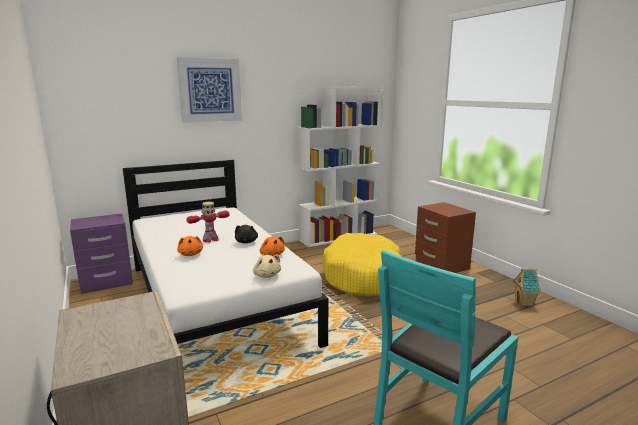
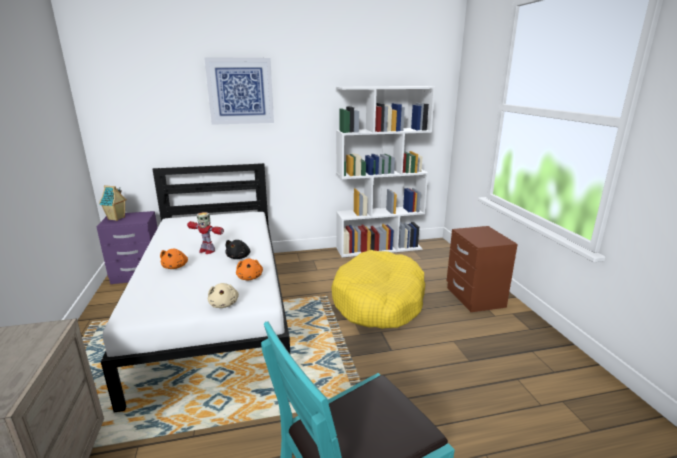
camera: 15 degrees right, 5 degrees up
toy robot [186,201,229,243] -> toy robot turned 45 degrees clockwise [187,212,224,254]
toy house [513,268,541,306] -> toy house moved to [99,185,127,221]

